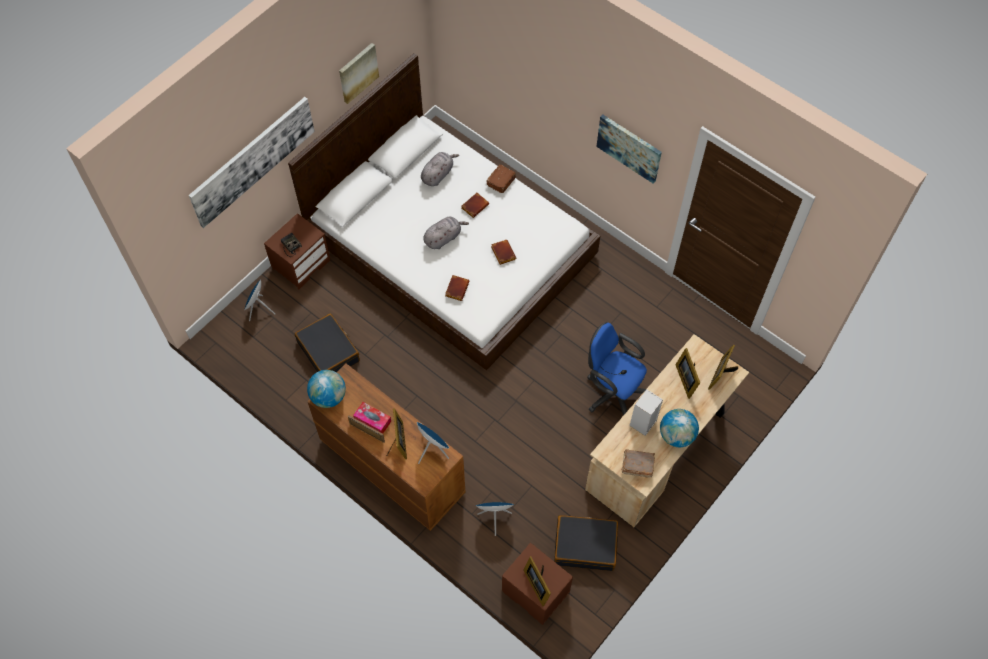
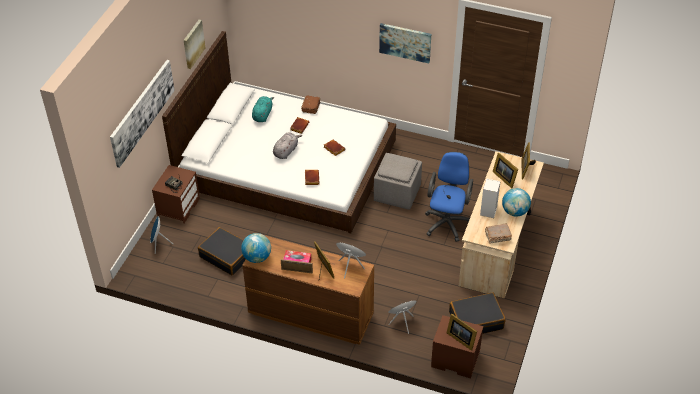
camera: 20 degrees left, 15 degrees down
grey plush toy [421,152,459,186] -> turquoise plush toy [252,96,274,122]
blue office chair [587,322,647,416] -> blue office chair turned 90 degrees clockwise [425,152,473,242]
none -> grey ottoman [374,153,422,210]

